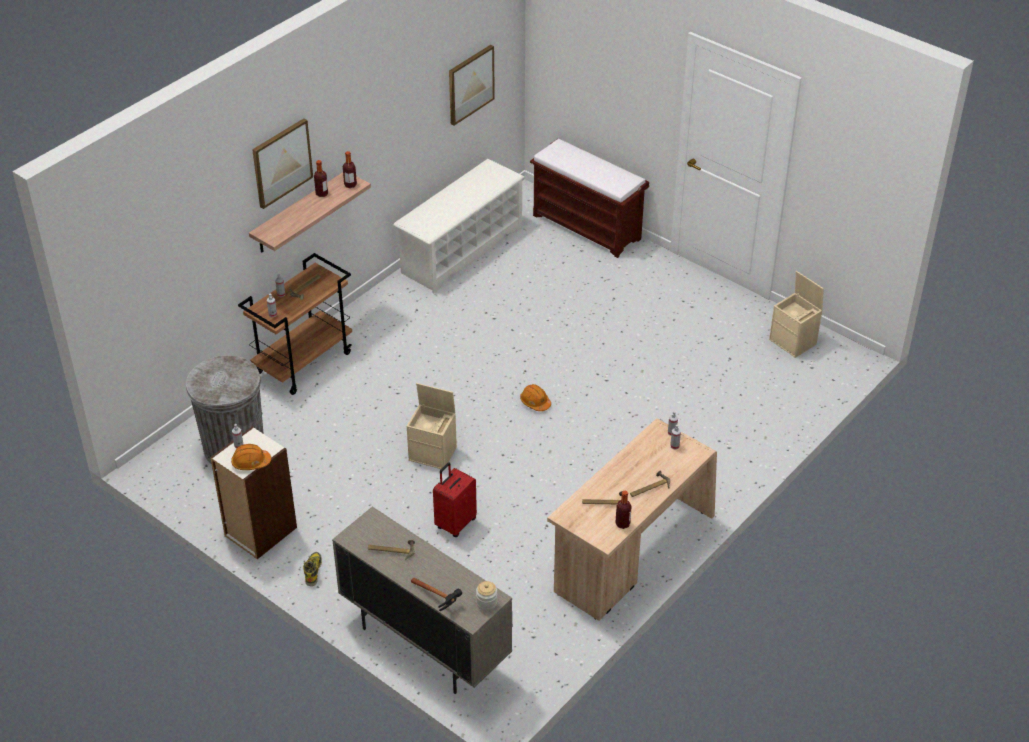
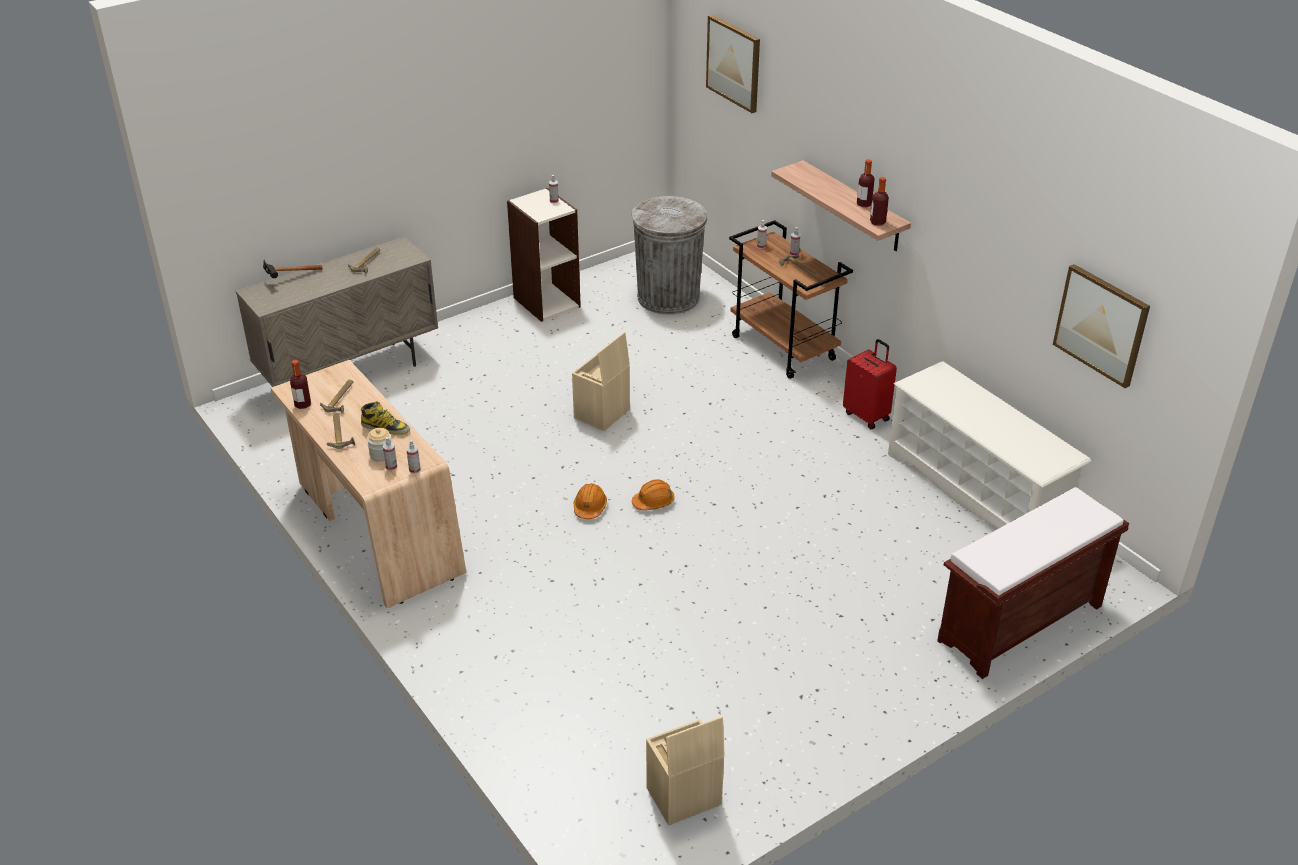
camera: 105 degrees right, 5 degrees down
orange hard hat [231,444,271,470] -> orange hard hat moved to [574,483,607,519]
picture [252,118,313,209] -> picture moved to [706,15,760,113]
boot [303,552,322,586] -> boot moved to [361,401,410,435]
red suitcase [433,462,477,537] -> red suitcase moved to [843,339,897,429]
jar [476,581,497,611] -> jar moved to [367,428,392,462]

